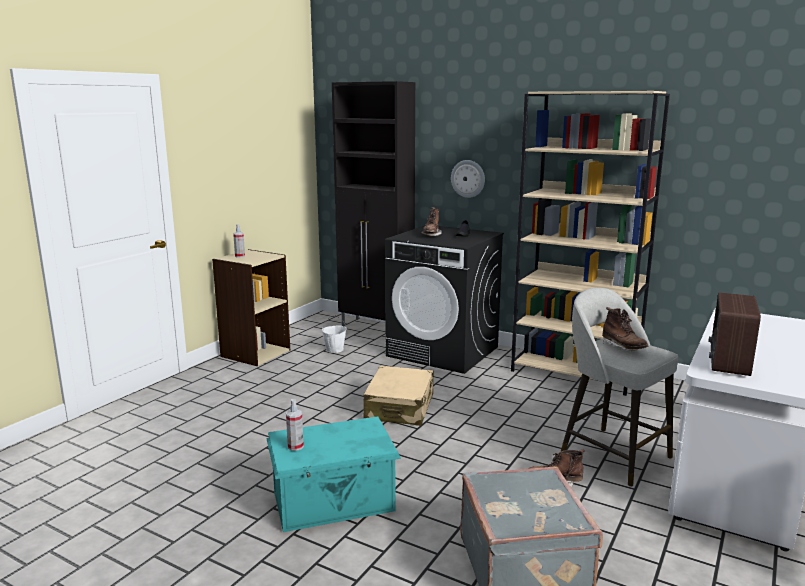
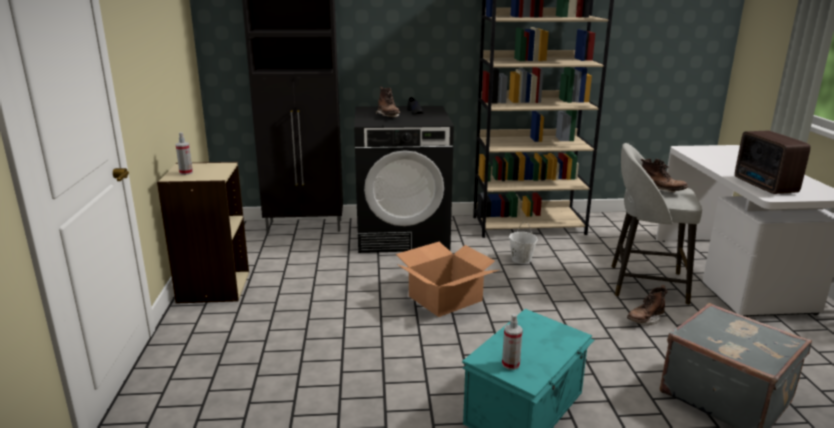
camera: 35 degrees left, 5 degrees up
white bucket [322,315,347,353] -> white bucket moved to [509,222,537,264]
beige suitcase [363,366,434,426] -> cardboard box [396,242,499,317]
wall clock [451,160,485,198] -> none

